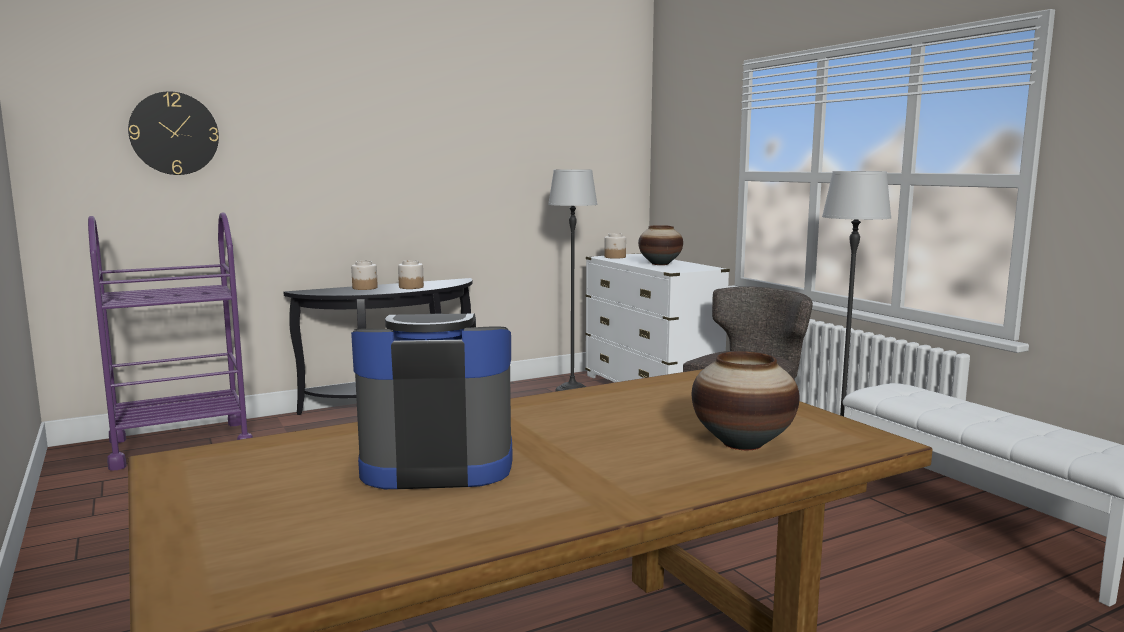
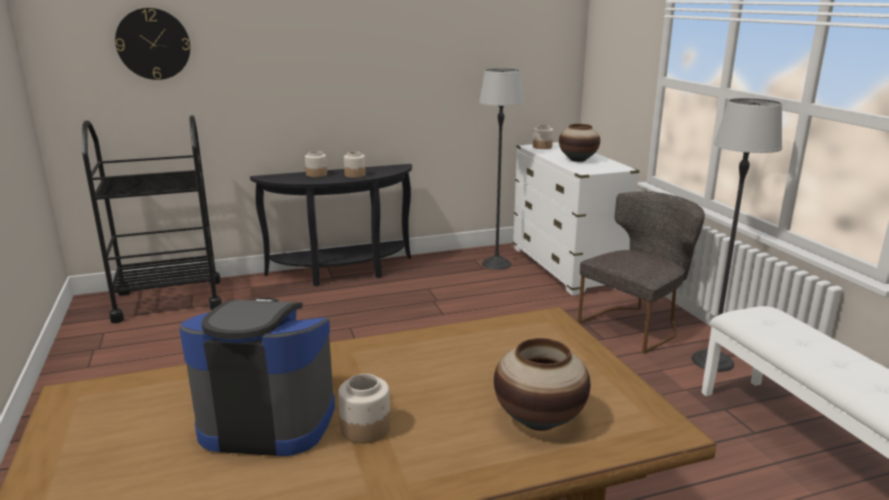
camera: 10 degrees right, 10 degrees up
purple cart [88,212,253,471] -> black cart [82,115,222,323]
none -> jar [338,374,390,444]

